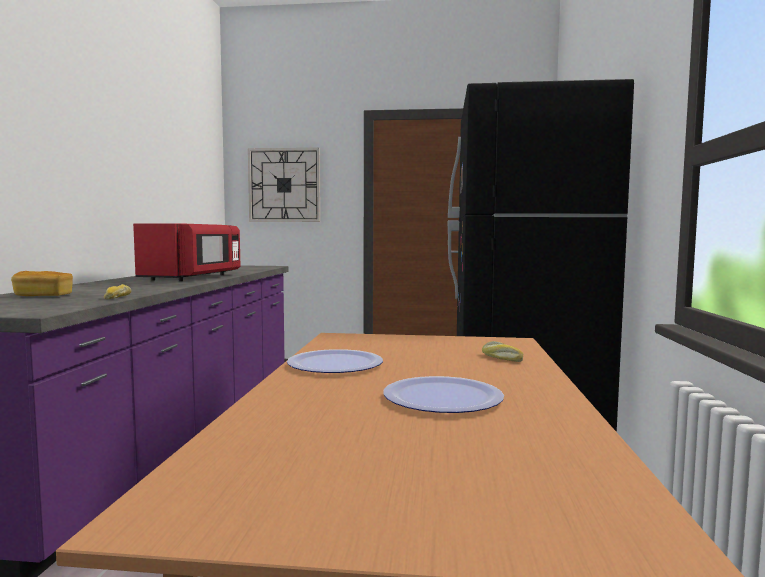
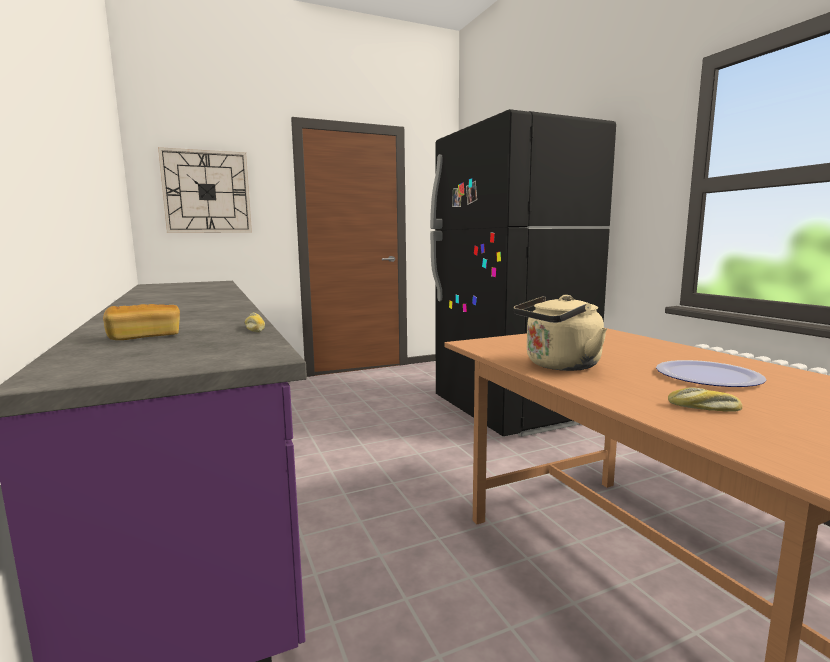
camera: 30 degrees left, 5 degrees up
red microwave [133,223,240,281] -> none
plate [287,349,383,373] -> beige kettle [514,295,607,371]
bread [482,341,523,362] -> bread moved to [668,387,742,412]

